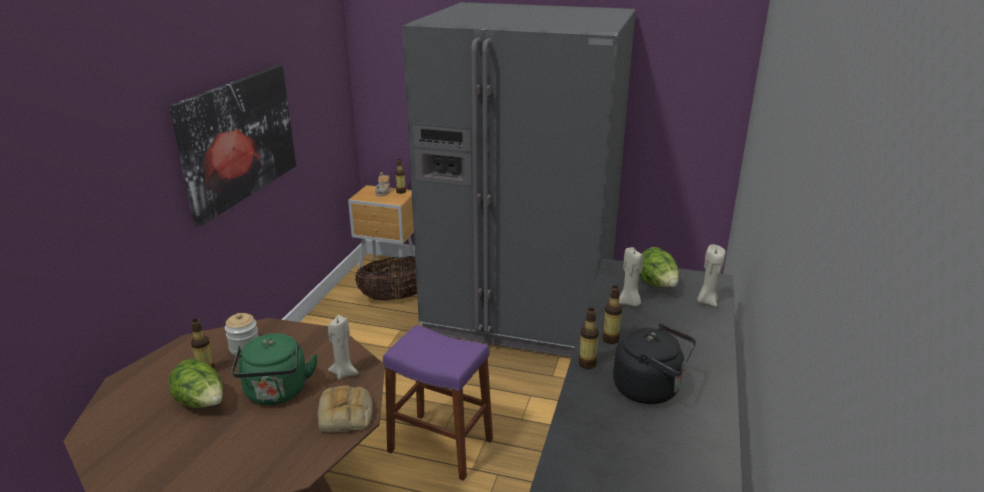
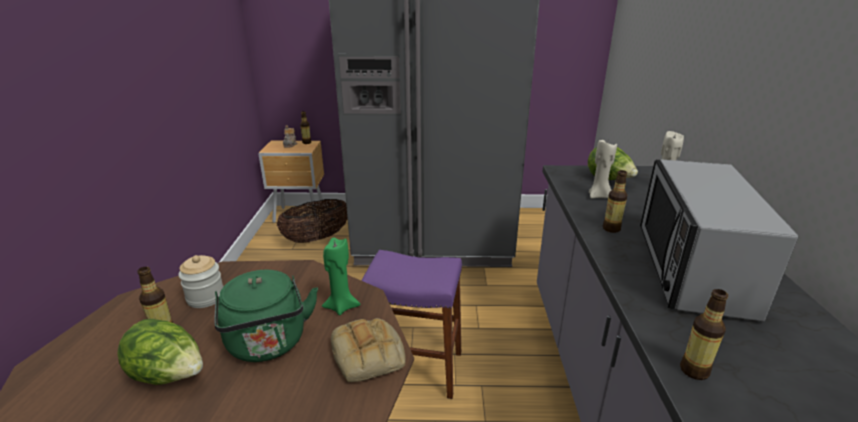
camera: 15 degrees left, 0 degrees up
picture [169,65,296,226] -> none
beige candle [328,315,359,380] -> green candle [322,238,360,315]
bottle [579,308,599,369] -> bottle moved to [680,289,728,380]
black kettle [613,324,696,404] -> microwave [640,159,798,322]

